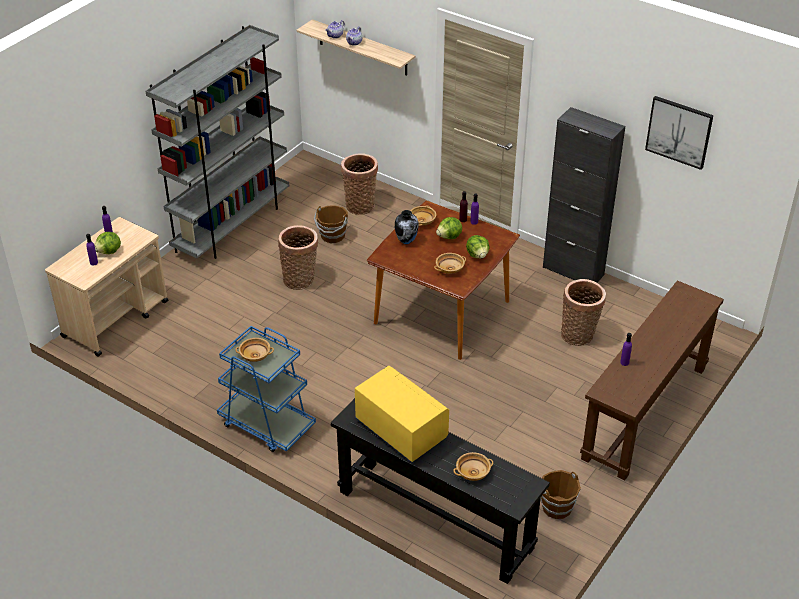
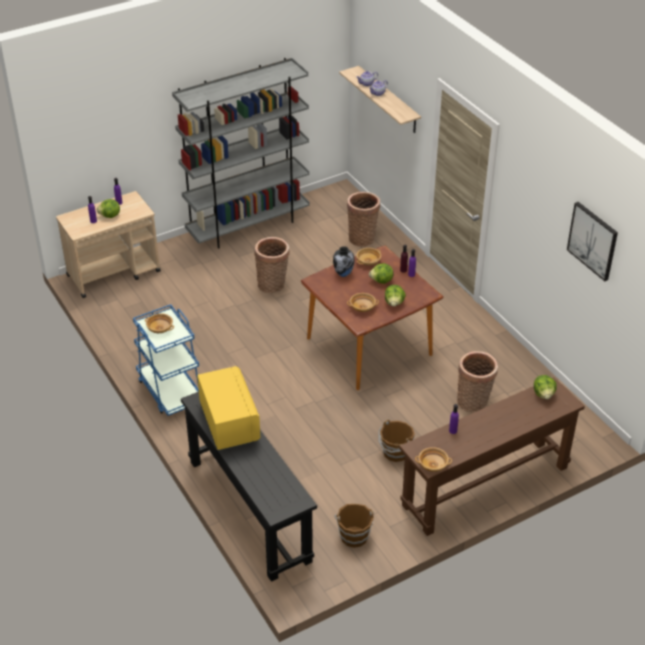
camera: 25 degrees right, 0 degrees up
brown bucket [314,205,348,243] -> brown bucket moved to [378,419,415,462]
beige bowl [453,452,493,481] -> beige bowl moved to [415,447,452,472]
black cabinet [543,107,625,283] -> none
none -> lettuce [534,375,557,399]

